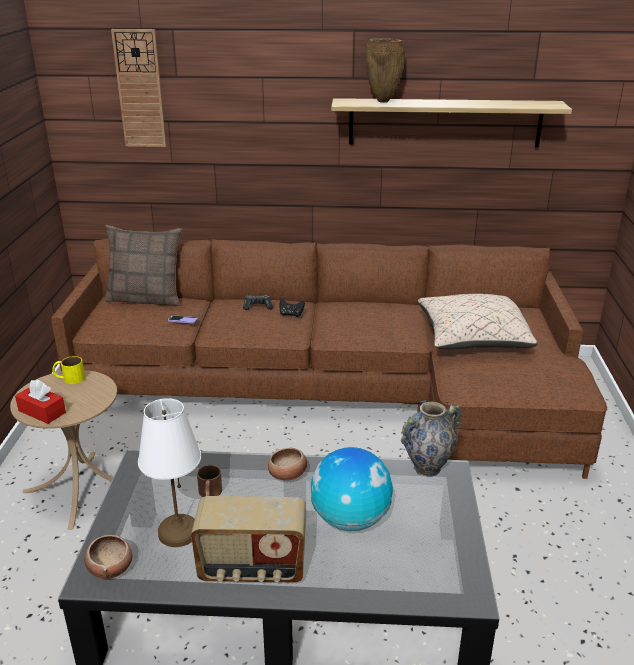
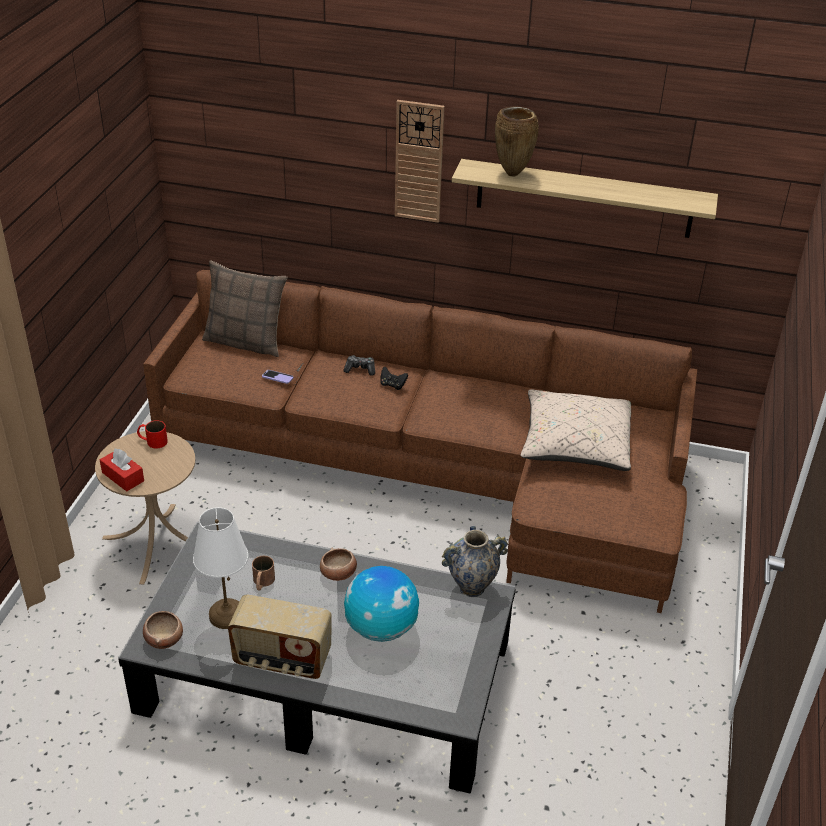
camera: 10 degrees right, 10 degrees up
yellow mug [52,356,85,384] -> red mug [137,420,168,449]
wall clock [111,29,167,147] -> wall clock moved to [395,100,445,223]

